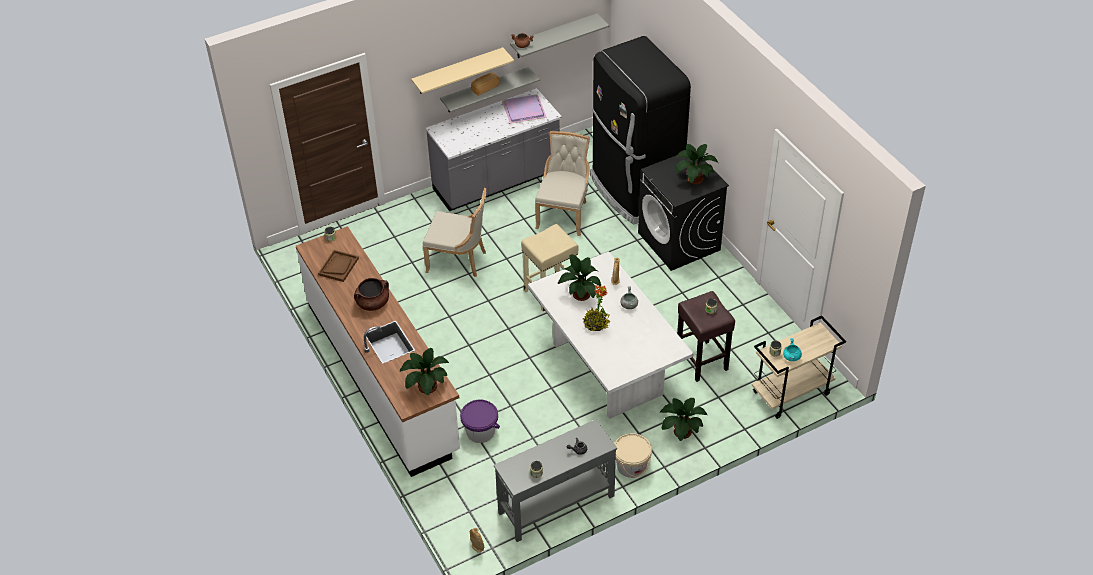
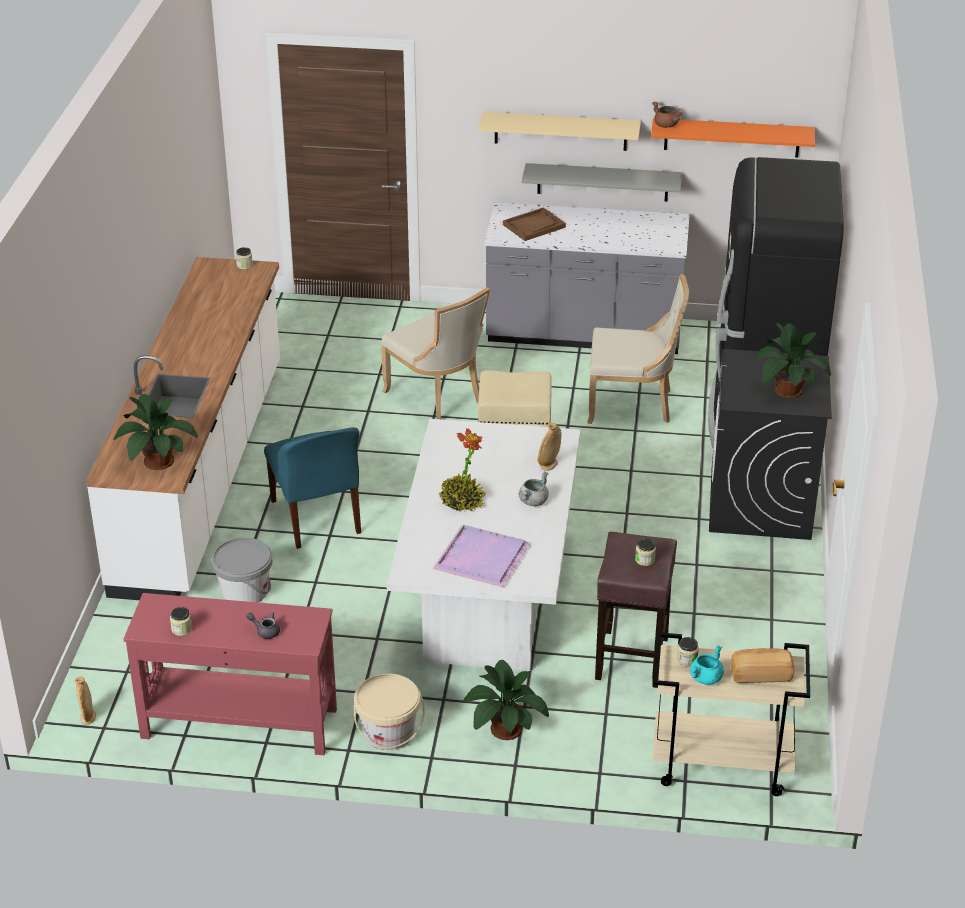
camera: 35 degrees right, 10 degrees down
brown tray [318,250,359,282] -> brown tray moved to [503,208,566,241]
brown cooking pot [354,278,389,311] -> none
purple bucket [460,399,500,443] -> grey bucket [211,537,273,603]
bread [471,73,500,96] -> bread moved to [731,648,794,683]
grey console table [494,419,617,542] -> red console table [123,593,337,755]
purple tray [502,94,547,124] -> purple tray moved to [433,525,530,587]
grey shelf [510,13,609,58] -> orange shelf [651,118,815,158]
beige chair [535,131,590,236] -> beige chair turned 45 degrees clockwise [587,274,689,424]
potted plant [558,254,601,301] -> none
none -> blue chair [264,428,361,549]

